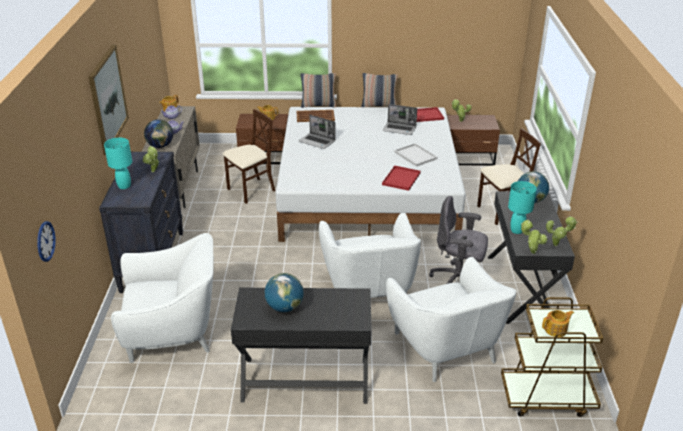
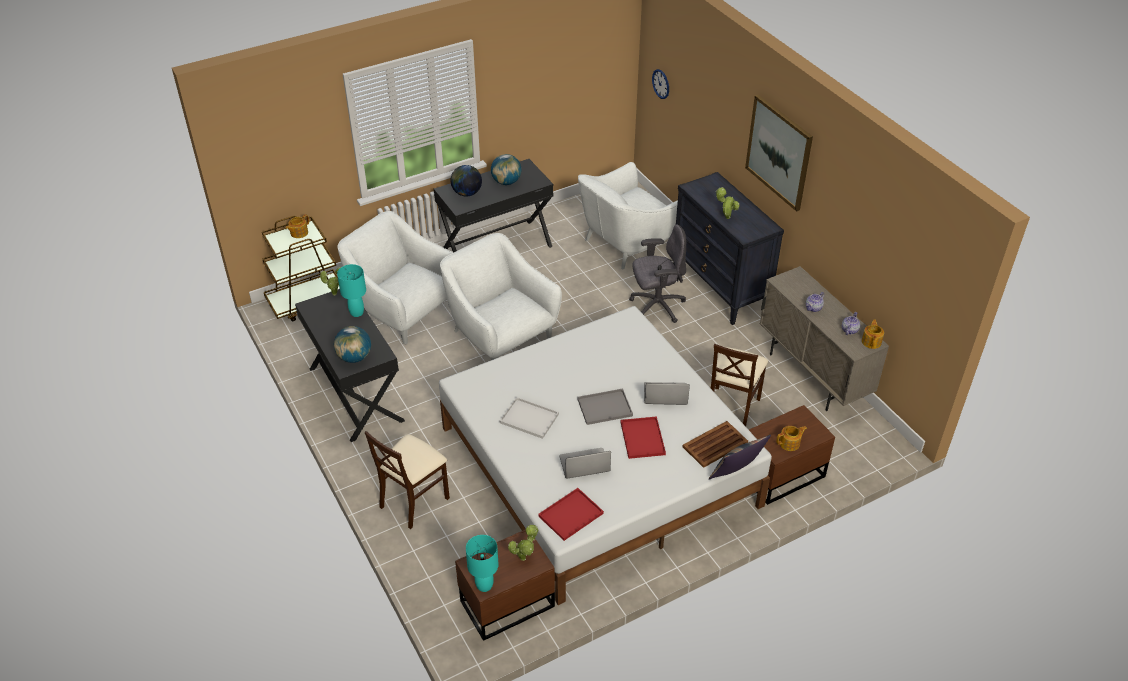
camera: 150 degrees right, 10 degrees up
turquoise table lamp [104,138,132,189] -> turquoise table lamp moved to [466,535,499,592]
globe [144,119,173,148] -> globe moved to [451,165,482,197]
pillow [361,73,398,107] -> none
red tray [382,165,421,191] -> red tray moved to [621,416,666,459]
grey office chair [429,196,488,284] -> grey office chair moved to [629,225,686,323]
potted plant [546,216,578,246] -> none
none -> grey tray [577,389,633,425]

